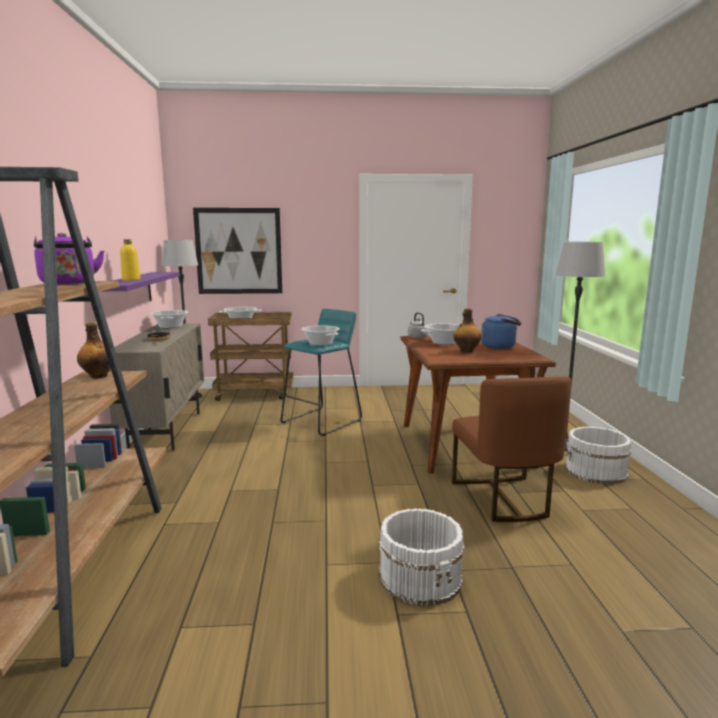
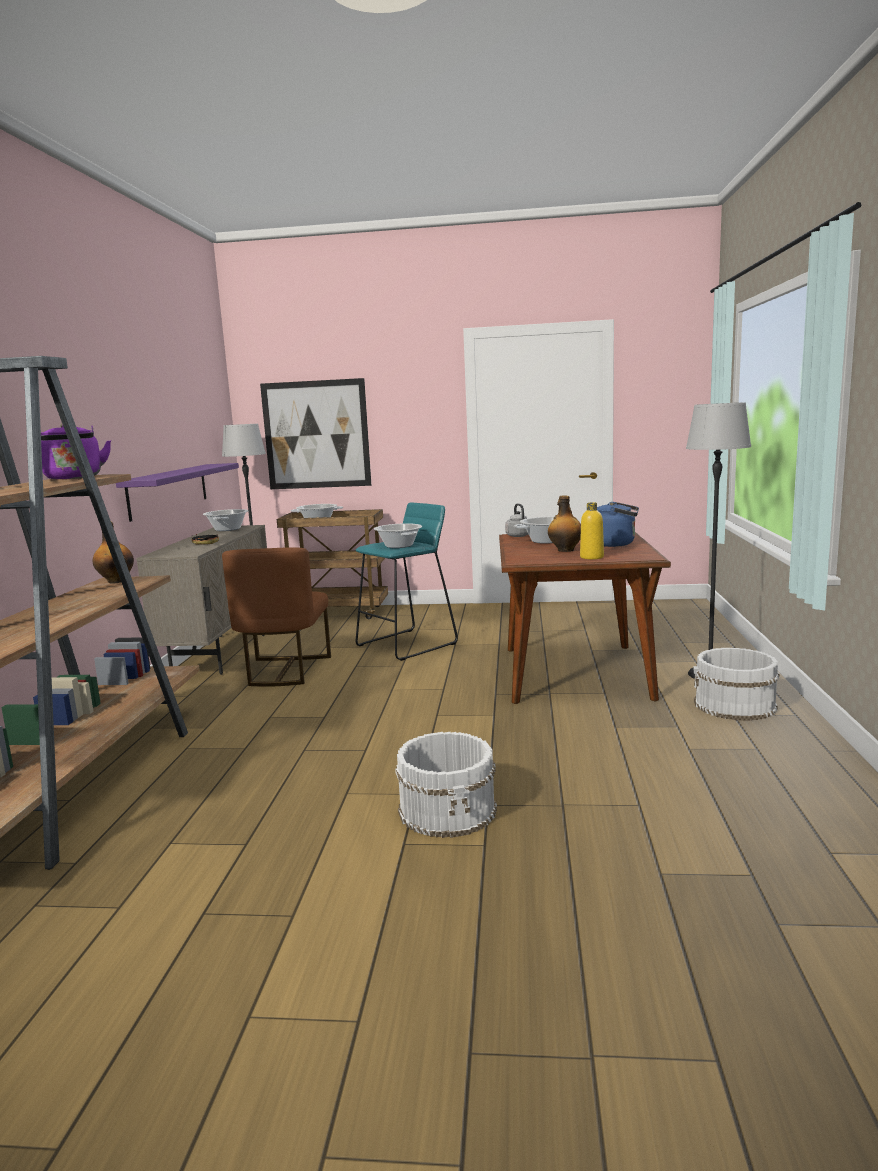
camera: 10 degrees right, 0 degrees up
yellow bottle [120,239,140,280] -> yellow bottle moved to [580,502,604,559]
brown chair [452,376,571,522] -> brown chair moved to [222,547,331,687]

